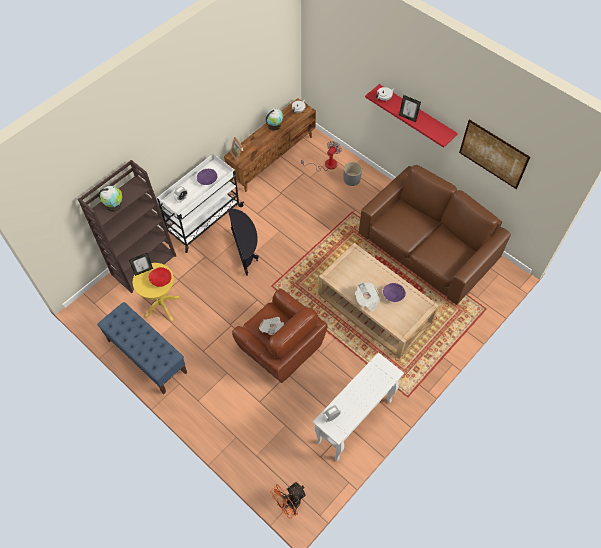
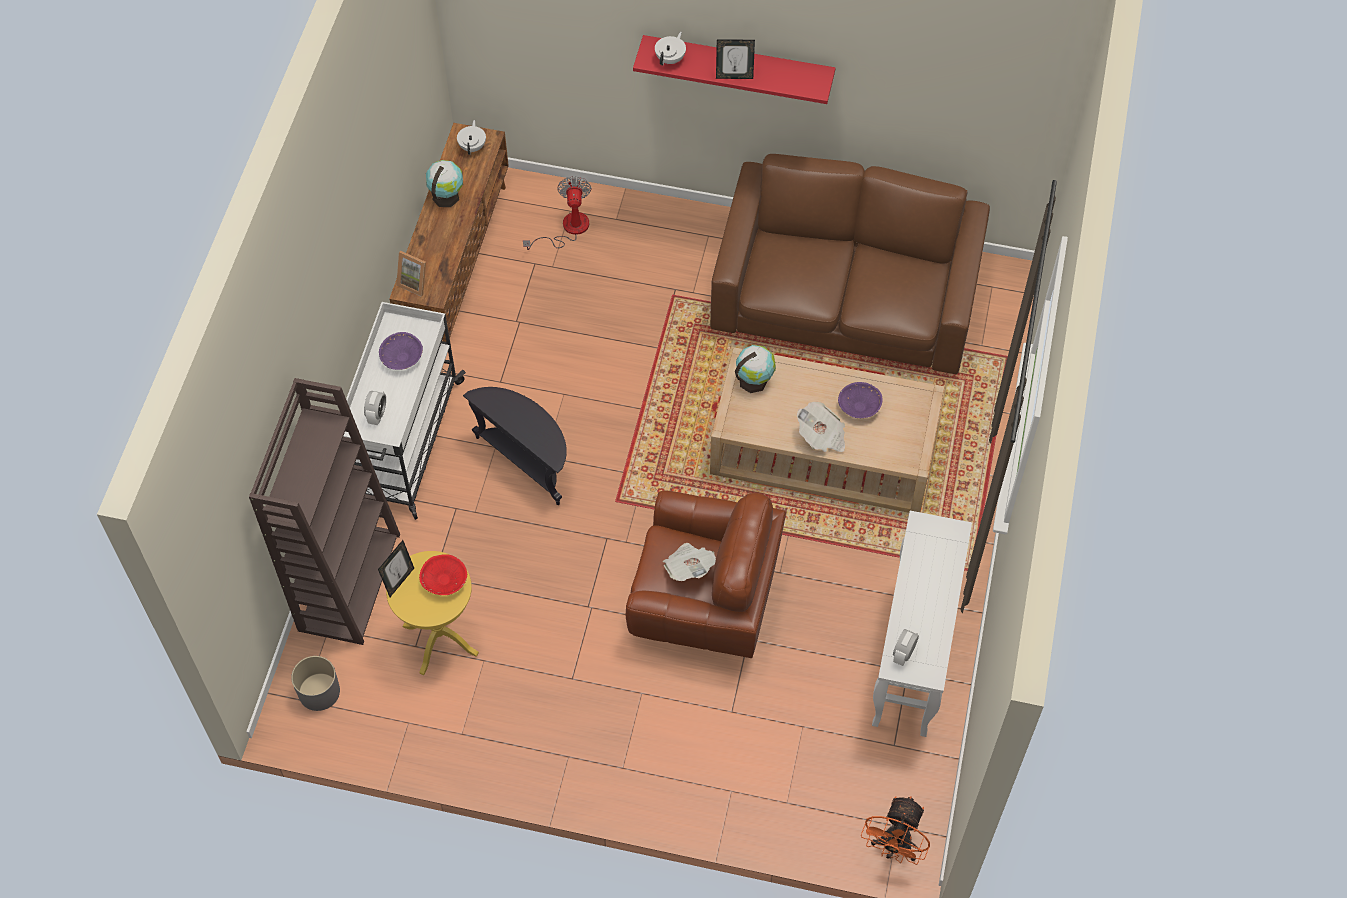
camera: 30 degrees left, 0 degrees up
blue bench [97,302,187,394] -> none
globe [99,186,122,212] -> globe moved to [735,345,776,393]
grey planter [343,162,362,186] -> grey planter moved to [291,656,340,711]
picture [459,119,530,189] -> none

